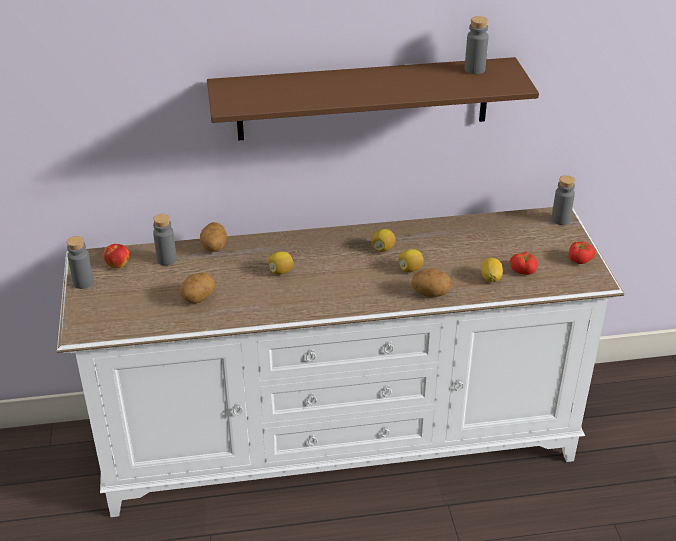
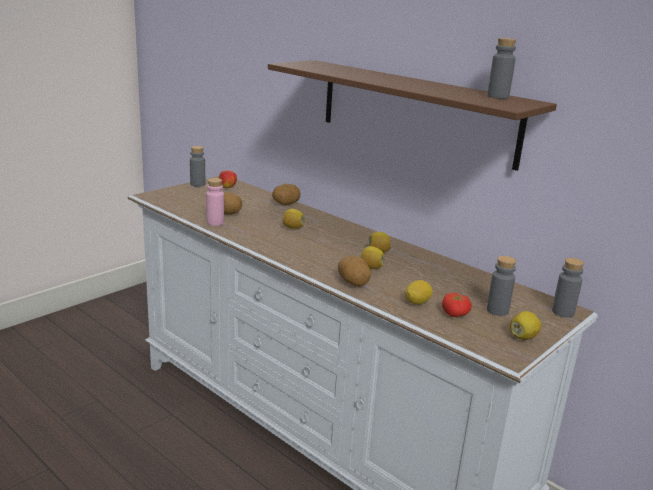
camera: 50 degrees right, 15 degrees down
grey bottle [153,214,177,265] -> grey bottle moved to [487,256,516,316]
tomato [569,241,596,264] -> lemon [510,311,541,340]
none -> pink bottle [206,178,224,226]

